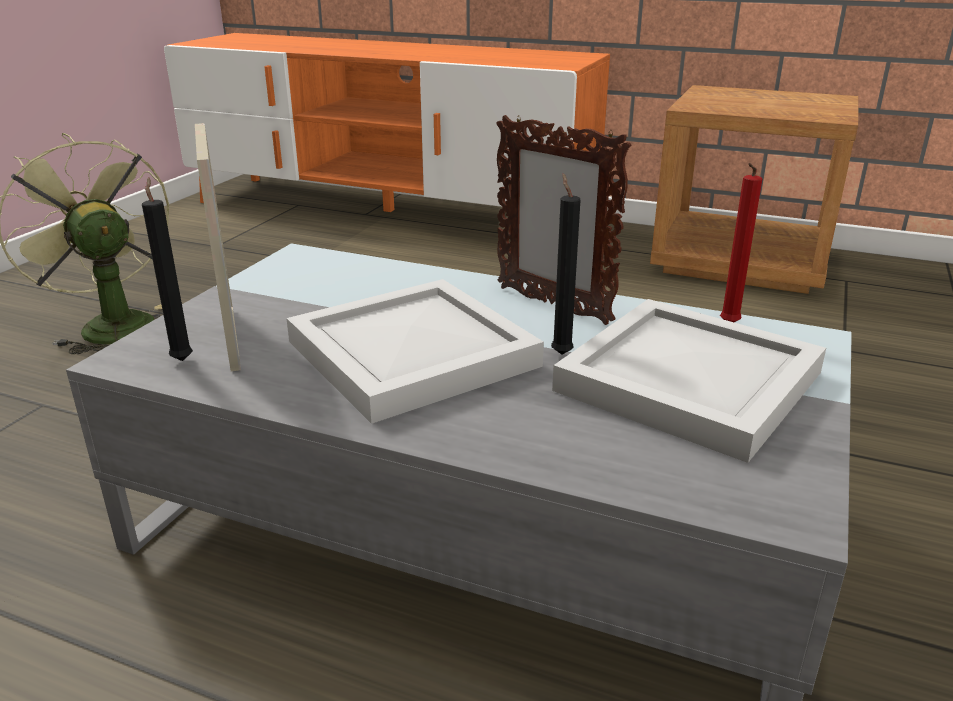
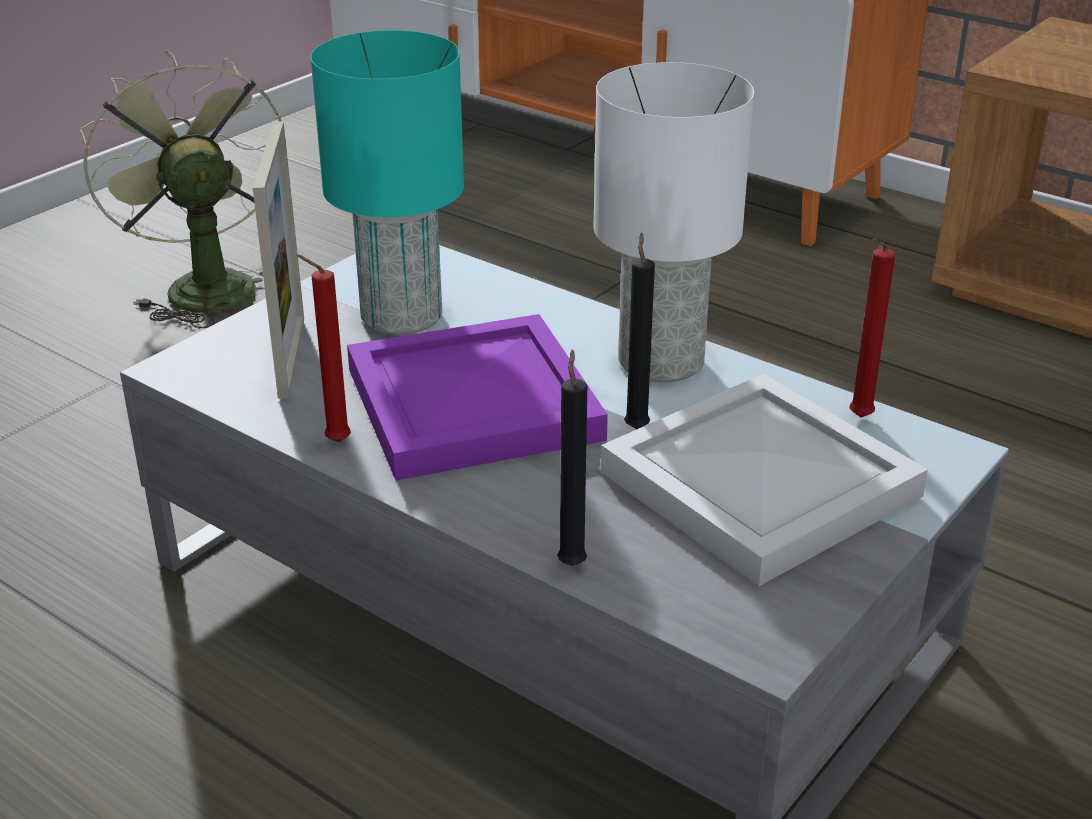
camera: 15 degrees right, 5 degrees up
black candle [142,177,193,361] -> black candle moved to [557,349,587,566]
white tray [286,279,544,424] -> purple tray [347,314,608,481]
picture frame [496,115,631,325] -> white table lamp [593,62,754,382]
none -> red candle [297,254,351,442]
none -> turquoise table lamp [311,30,464,335]

